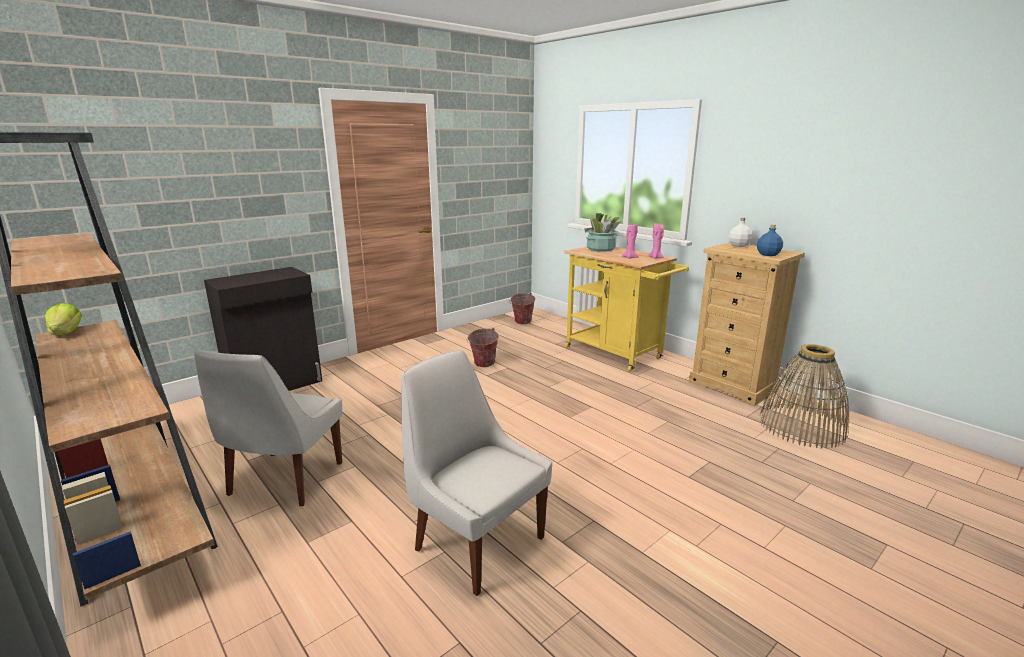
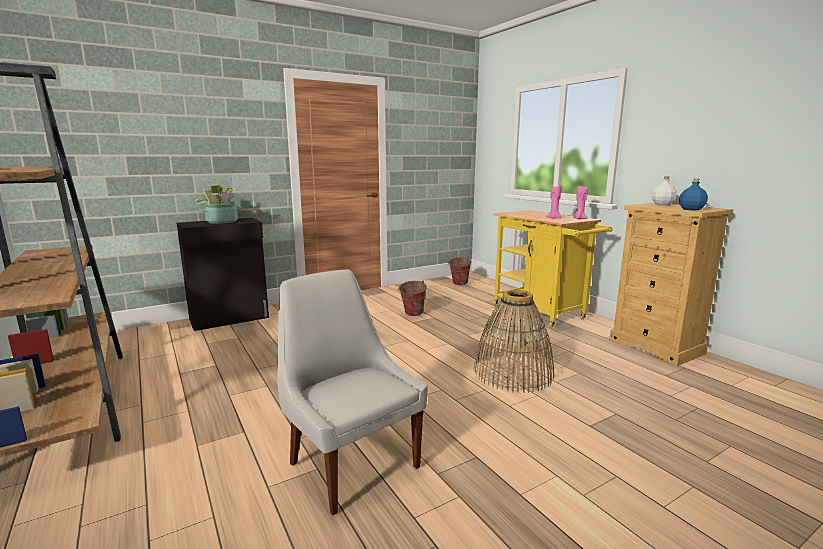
camera: 10 degrees right, 5 degrees down
lettuce [45,303,82,336] -> none
white chair [194,350,342,506] -> none
potted plant [584,213,621,252] -> potted plant moved to [194,185,242,224]
basket [760,344,849,449] -> basket moved to [474,290,554,393]

